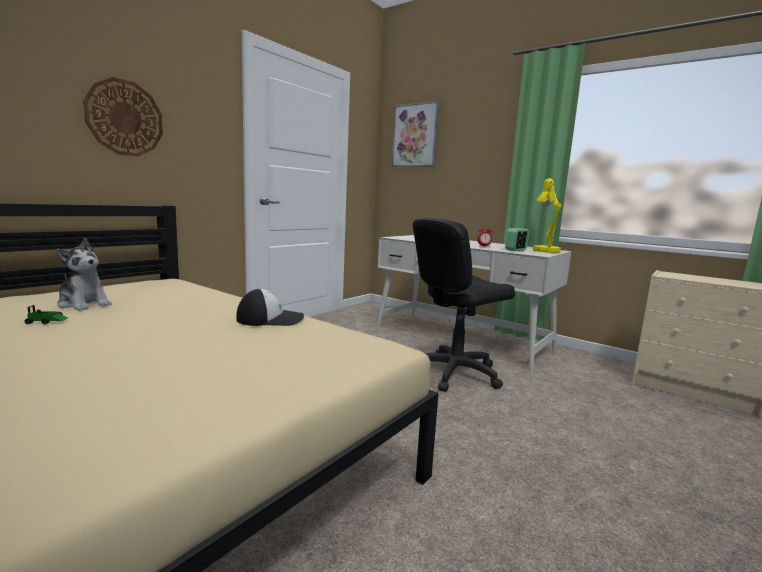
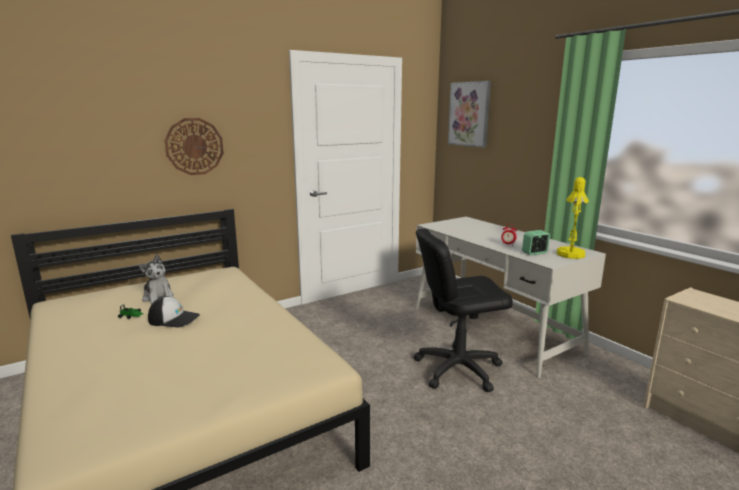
camera: 20 degrees right, 5 degrees up
cap [236,289,304,326] -> cap moved to [148,296,200,327]

